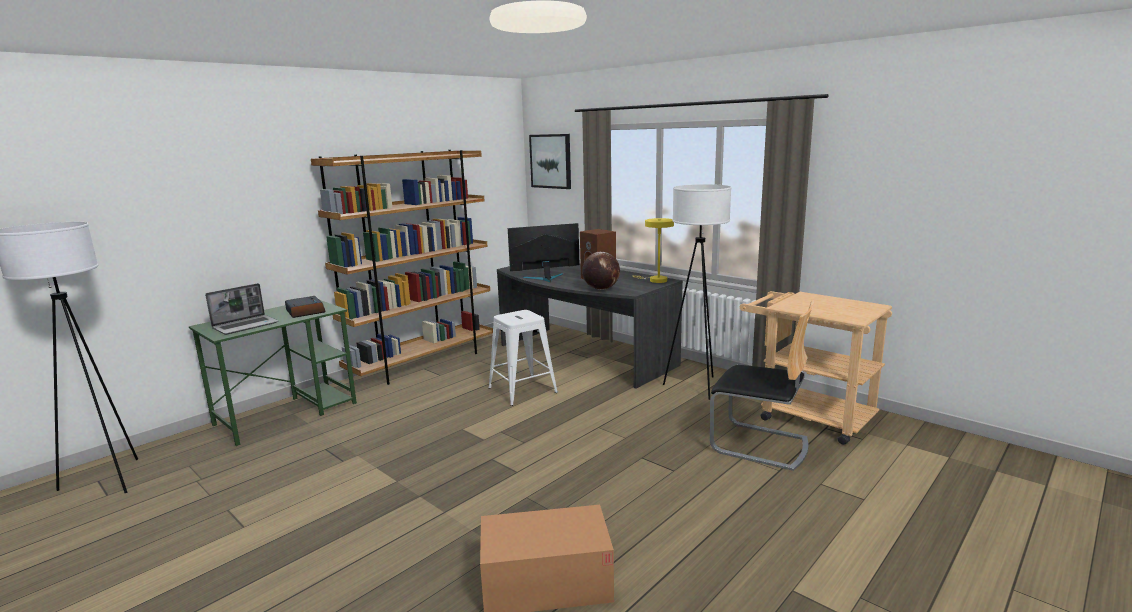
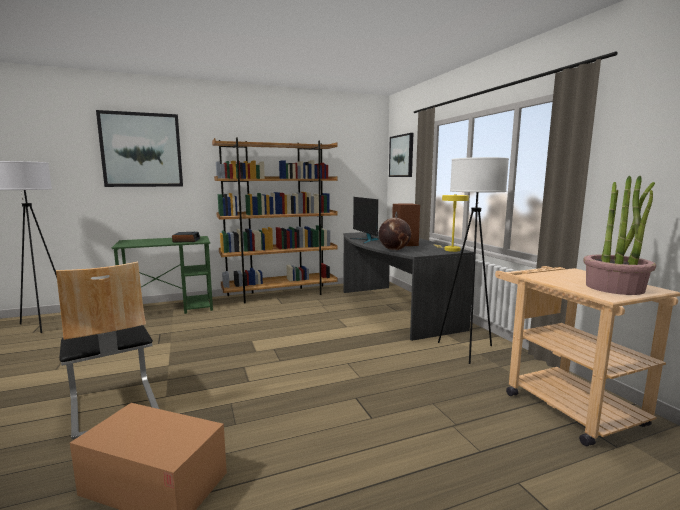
camera: 25 degrees right, 5 degrees down
laptop [205,283,279,335] -> none
white stool [489,310,558,406] -> none
monitor [508,223,579,282] -> monitor turned 120 degrees counterclockwise [350,197,378,244]
chair [710,300,813,471] -> chair moved to [56,262,159,439]
none -> picture [96,110,183,187]
none -> potted plant [583,175,656,295]

